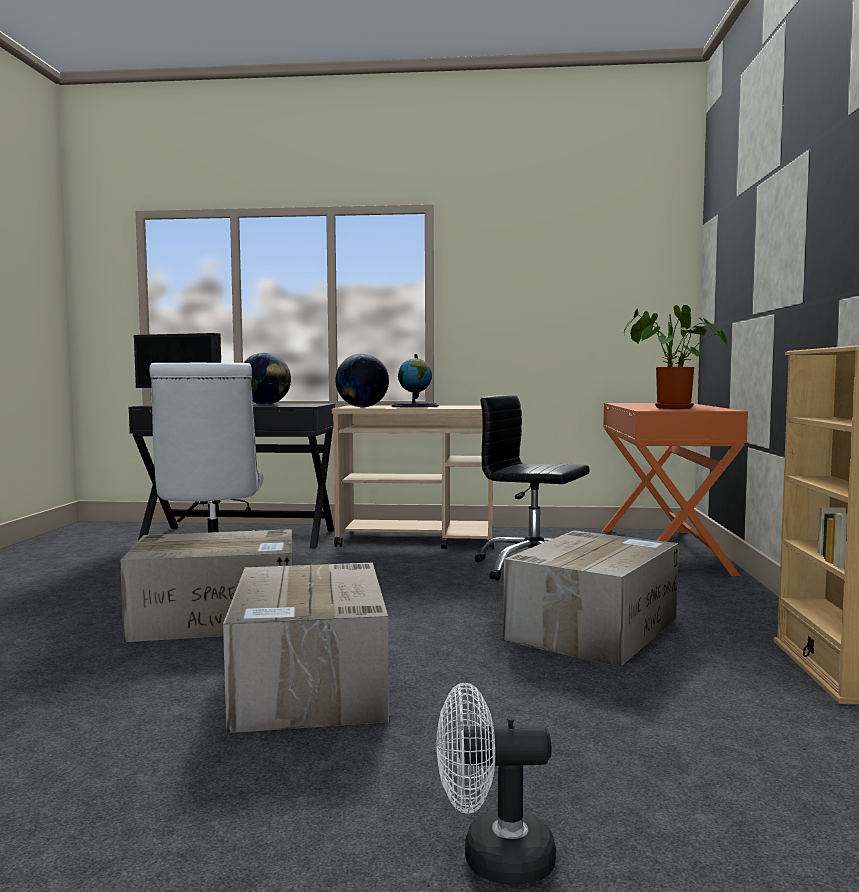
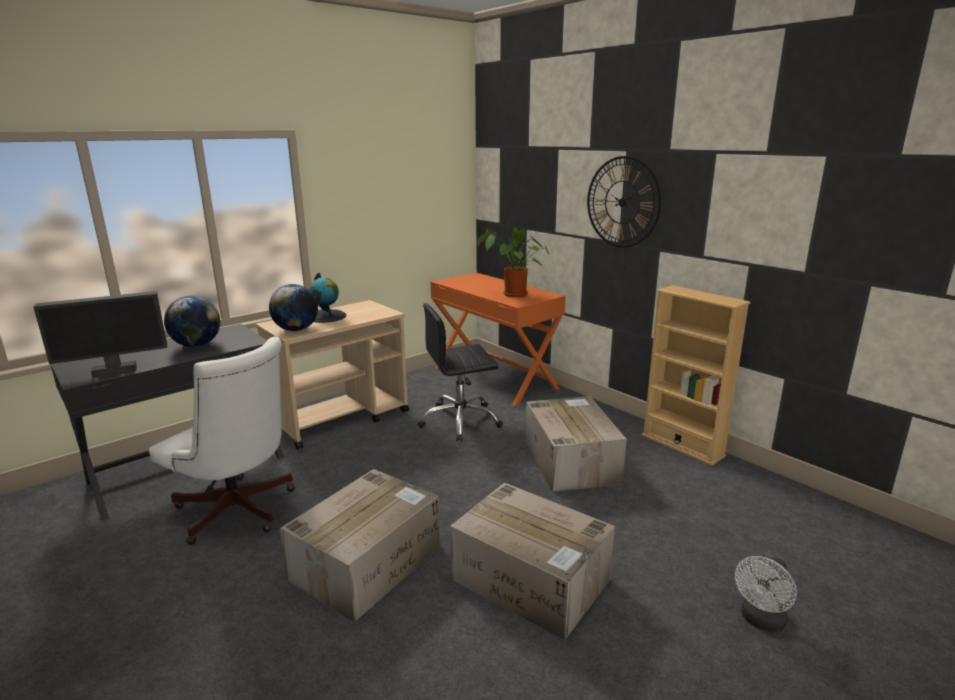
camera: 45 degrees left, 15 degrees up
none -> wall clock [587,156,661,247]

